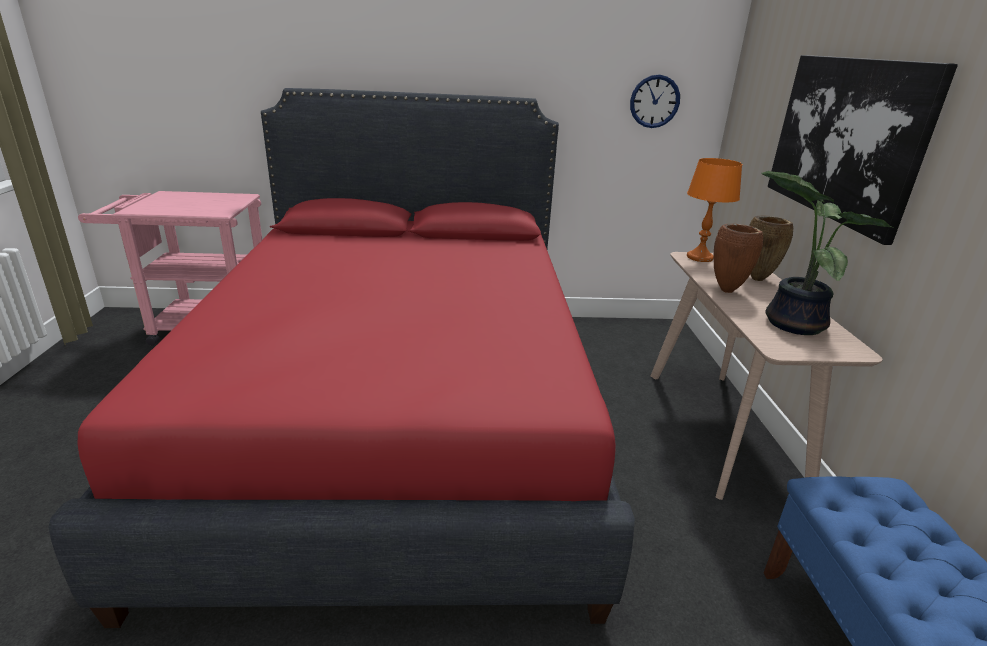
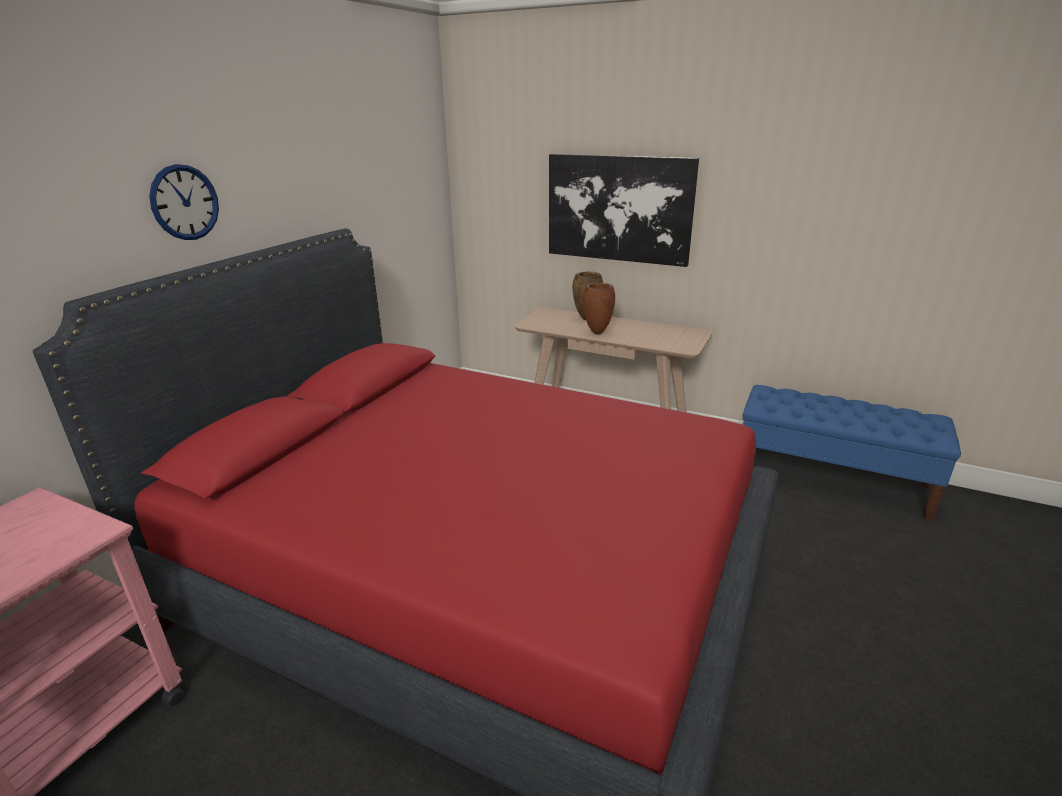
camera: 60 degrees left, 0 degrees up
wall clock [630,75,680,128] -> wall clock moved to [149,164,219,240]
orange table lamp [687,158,742,262] -> none
potted plant [761,171,891,335] -> none

